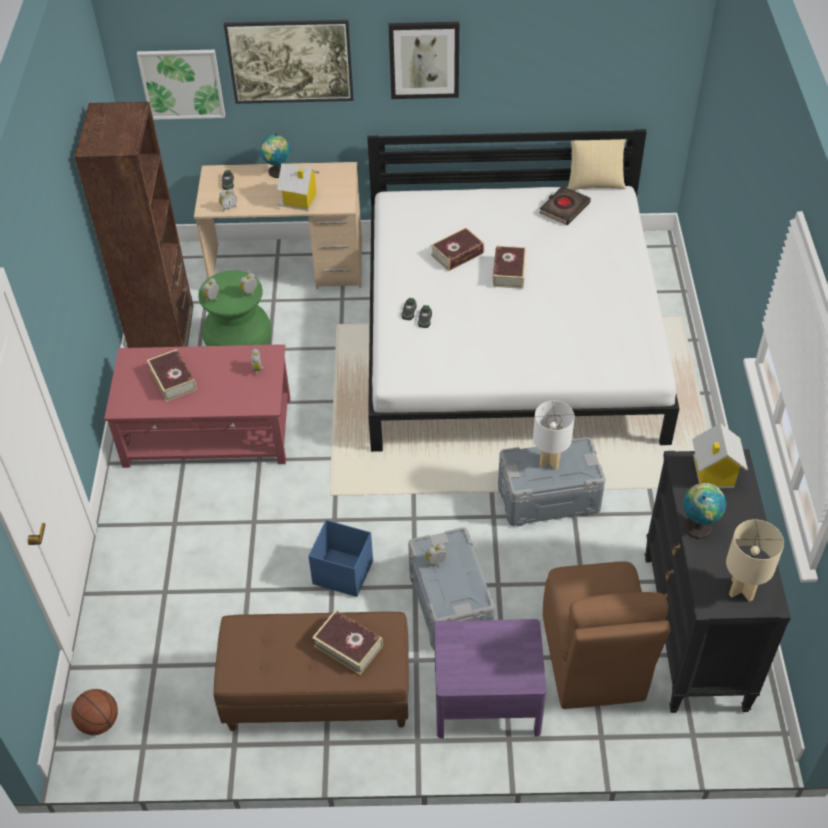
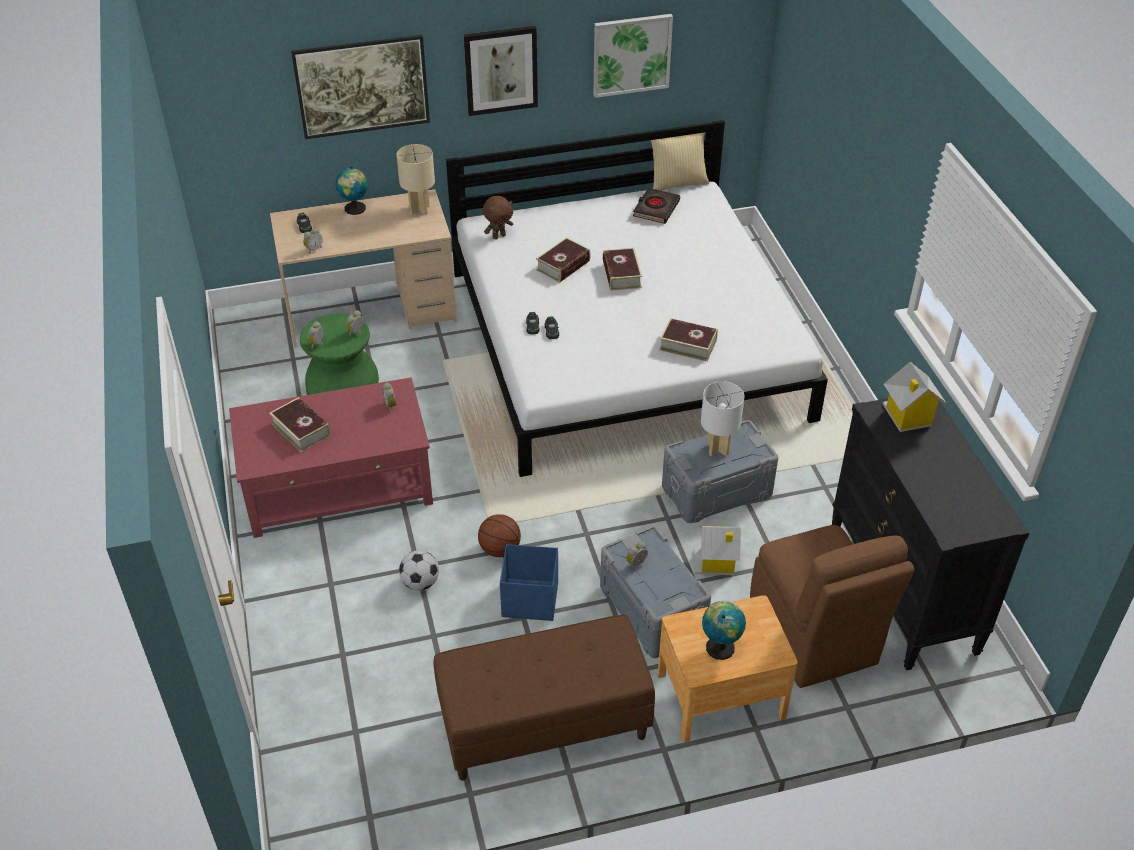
camera: 15 degrees left, 5 degrees down
basketball [71,689,118,735] -> basketball moved to [478,514,521,557]
brown bookcase [74,102,194,348] -> none
picture [137,50,225,120] -> picture moved to [593,14,673,98]
toy house [277,163,319,211] -> toy house moved to [694,525,741,575]
book [312,610,383,675] -> book moved to [659,318,718,362]
purple nightstand [434,619,546,738] -> brown nightstand [658,595,798,742]
globe [683,483,726,539] -> globe moved to [702,601,746,660]
beige table lamp [726,519,784,602] -> beige table lamp moved to [396,144,435,215]
none -> football [399,550,439,591]
none -> brown plush toy [483,196,513,239]

